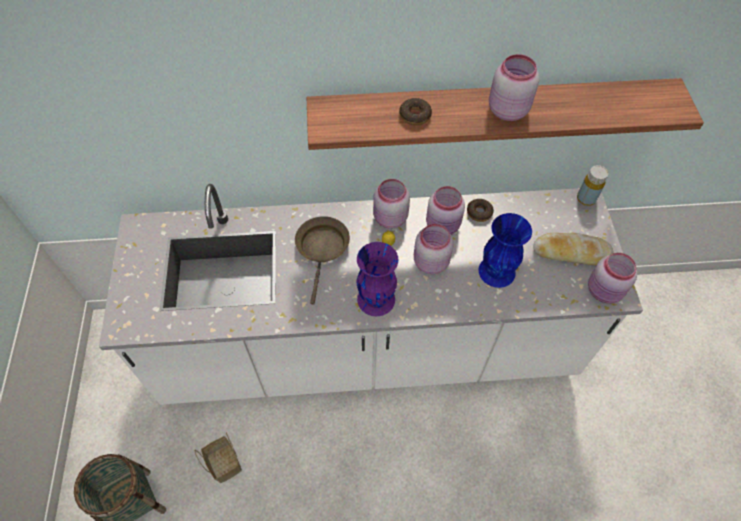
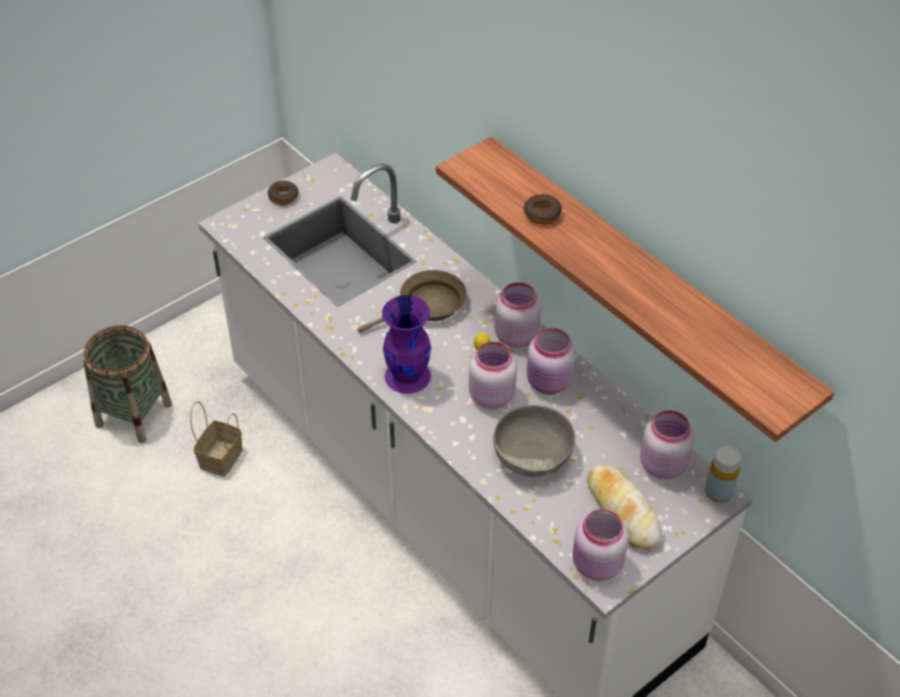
camera: 55 degrees right, 10 degrees down
donut [467,199,494,222] -> donut moved to [268,181,299,205]
blue vase [479,213,532,288] -> grey bowl [493,405,575,477]
pink jar [489,54,539,121] -> pink jar moved to [640,410,694,479]

